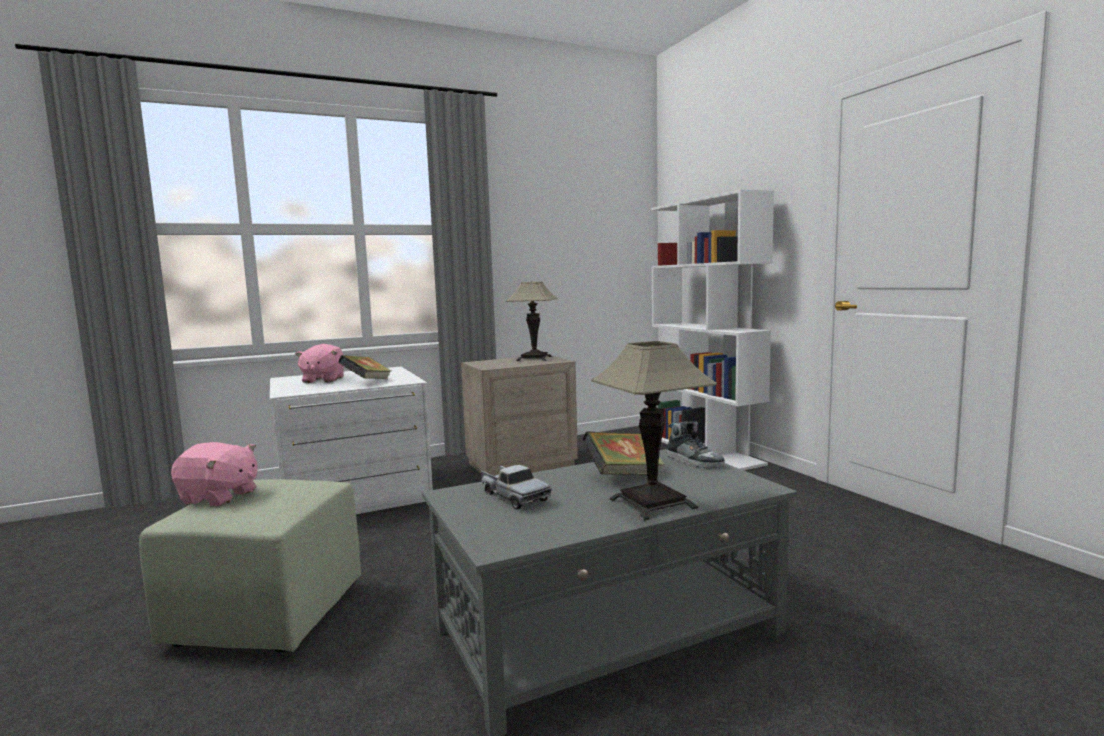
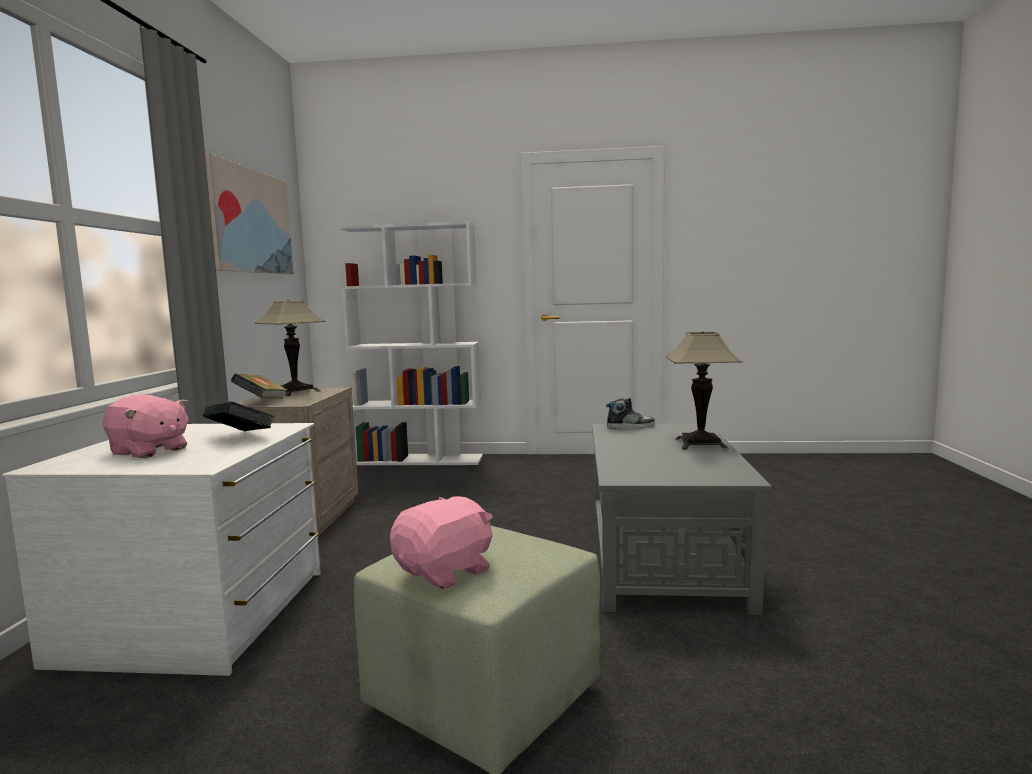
camera: 60 degrees left, 0 degrees up
toy truck [481,465,551,509] -> none
book [582,431,665,475] -> book moved to [231,374,287,399]
none -> picture [205,152,294,274]

